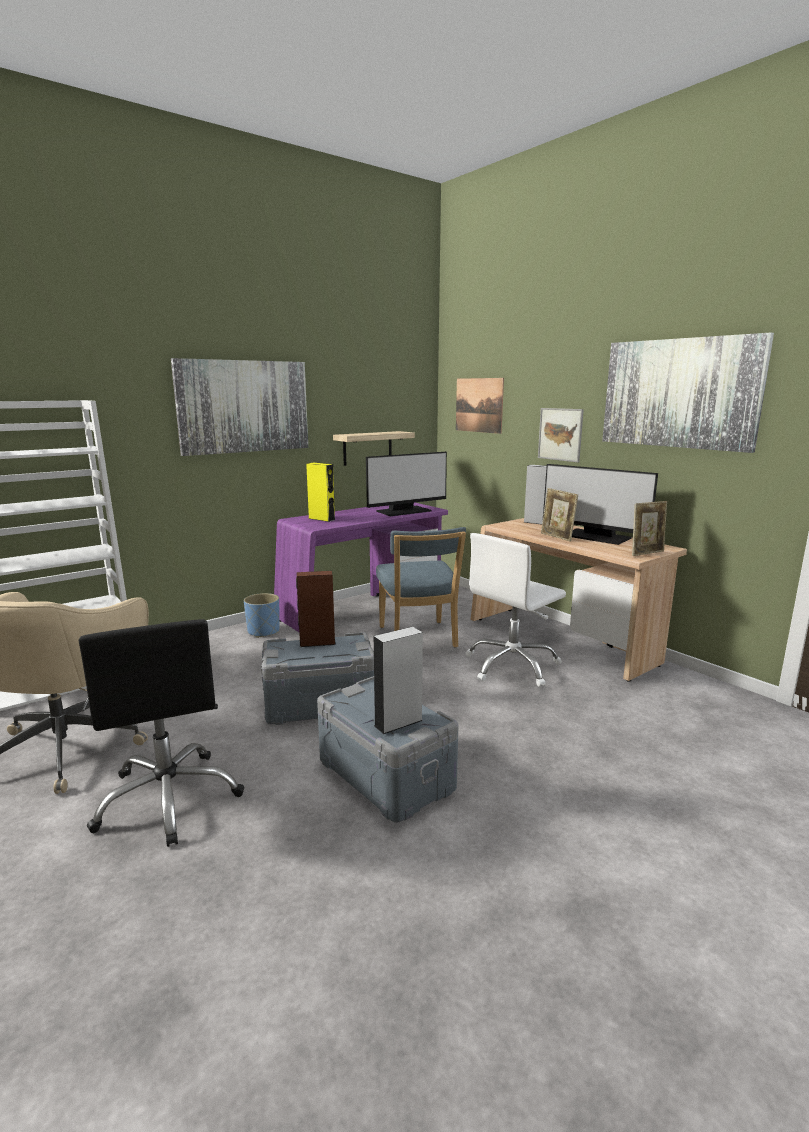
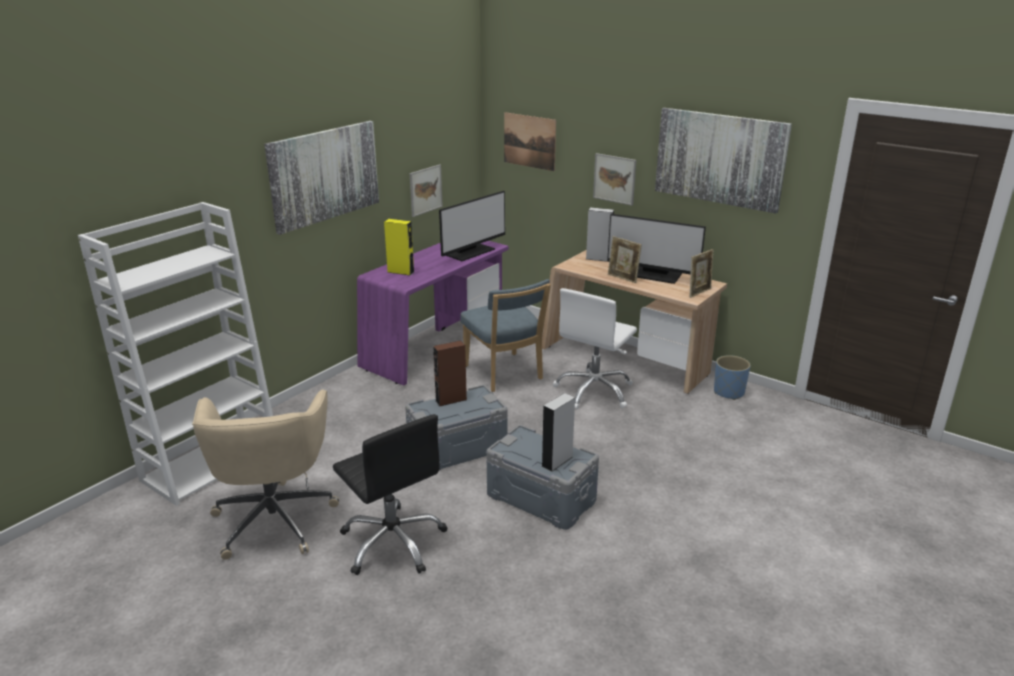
camera: 15 degrees left, 10 degrees up
blue planter [244,593,280,638] -> blue planter moved to [714,355,751,400]
shelf [333,431,415,466] -> picture [410,164,443,217]

